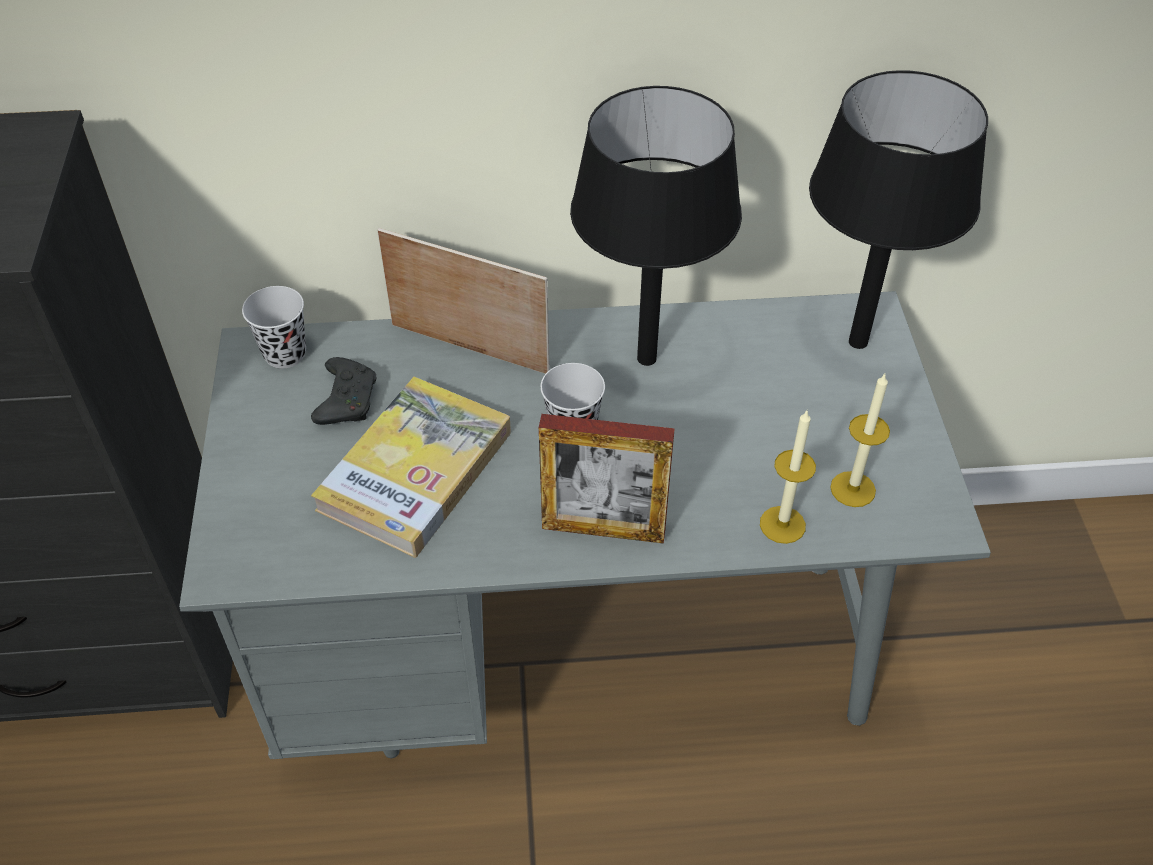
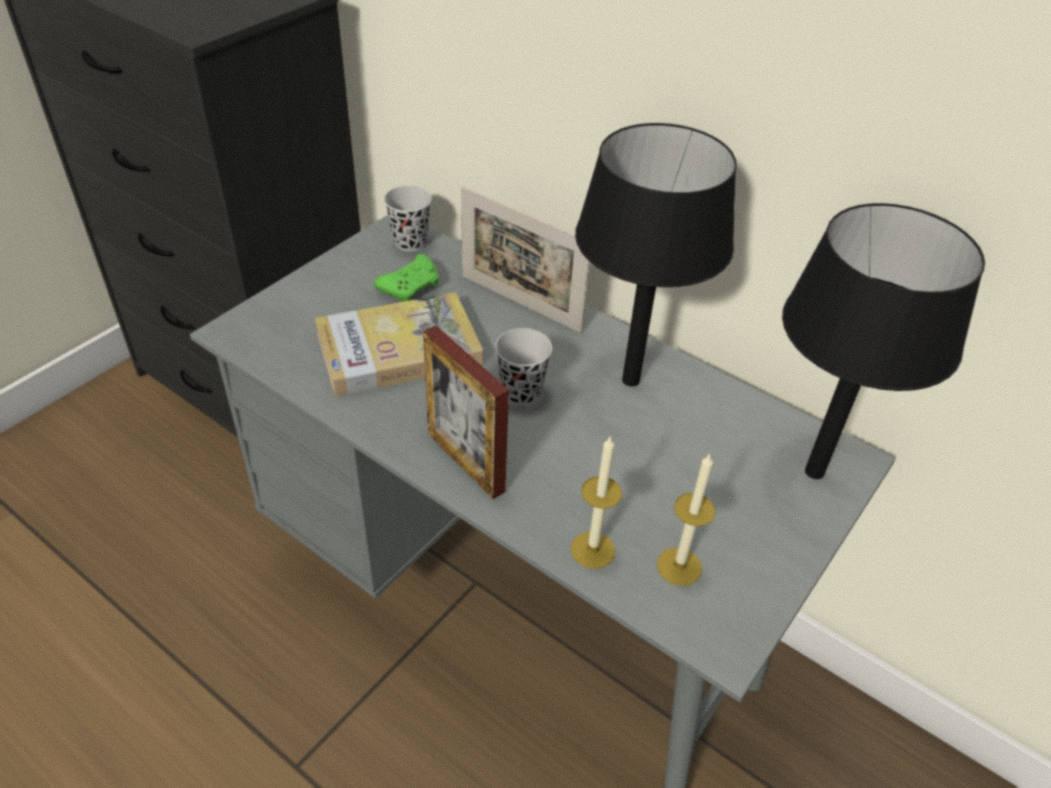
camera: 40 degrees right, 5 degrees down
black game controller [311,357,376,425] -> green game controller [374,254,439,302]
picture frame [377,228,550,374] -> picture frame turned 150 degrees clockwise [461,186,590,333]

